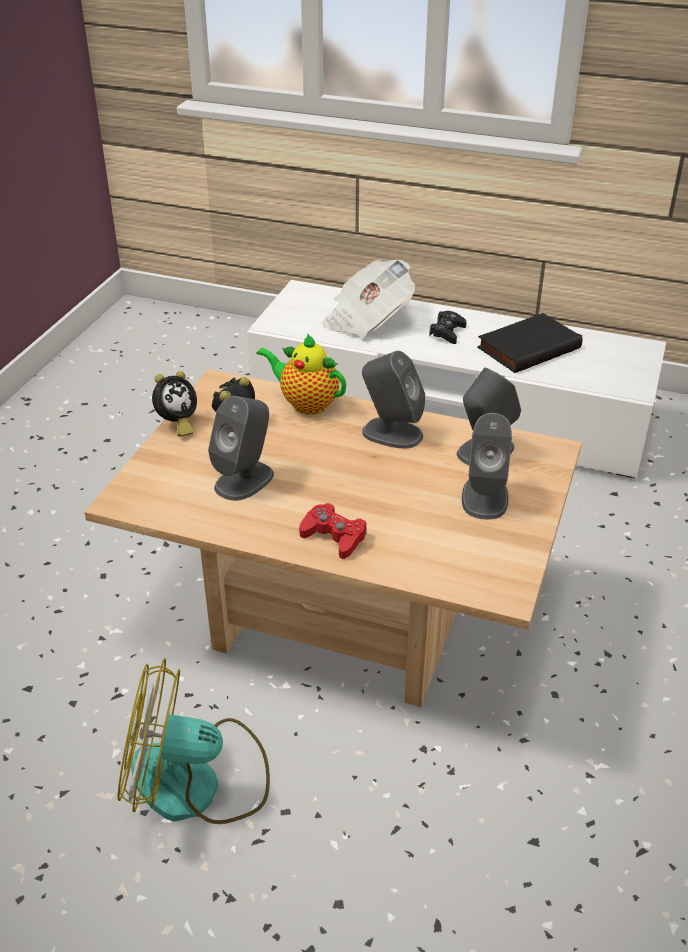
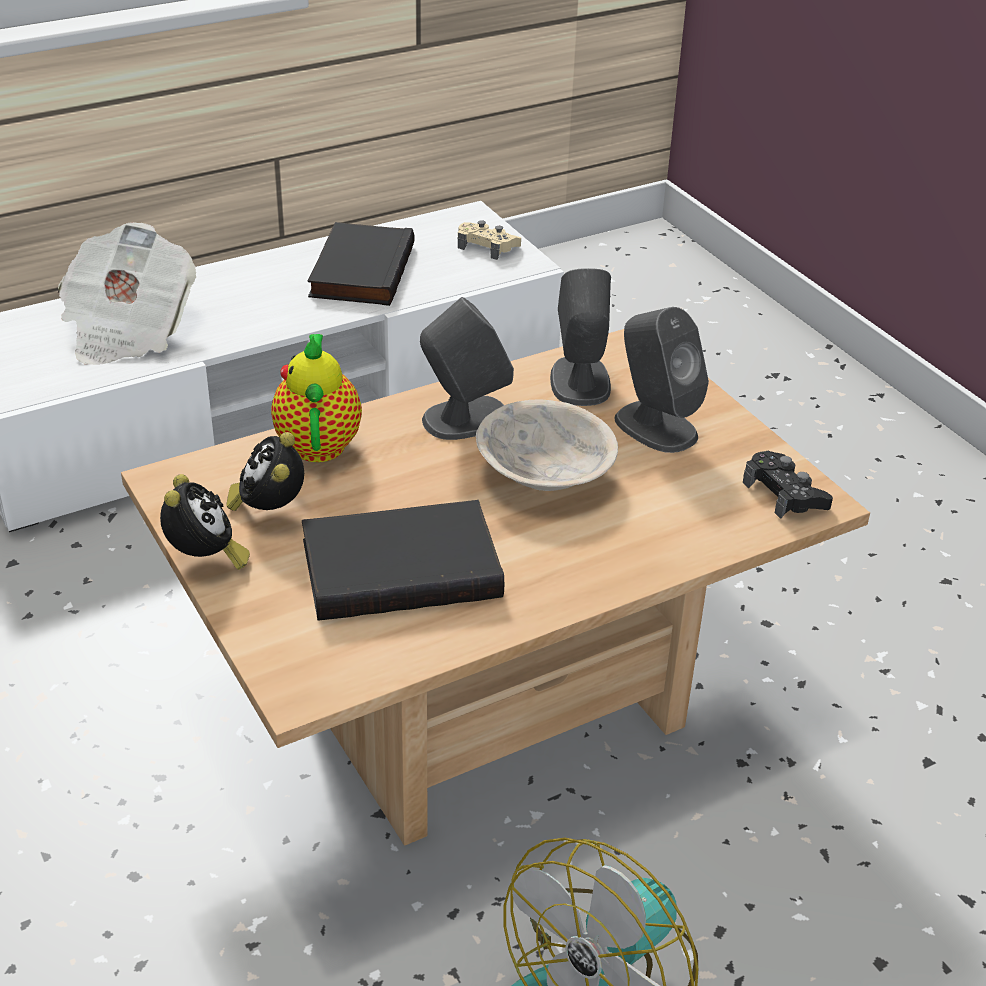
camera: 50 degrees left, 0 degrees up
grey speaker [208,396,274,501] -> black book [302,500,504,621]
teapot [256,333,346,415] -> teapot turned 105 degrees clockwise [271,334,362,462]
red game controller [299,503,367,559] -> none
black game controller [429,311,467,344] -> black game controller moved to [743,451,833,519]
none -> beige game controller [458,220,521,260]
none -> beige bowl [476,400,618,491]

